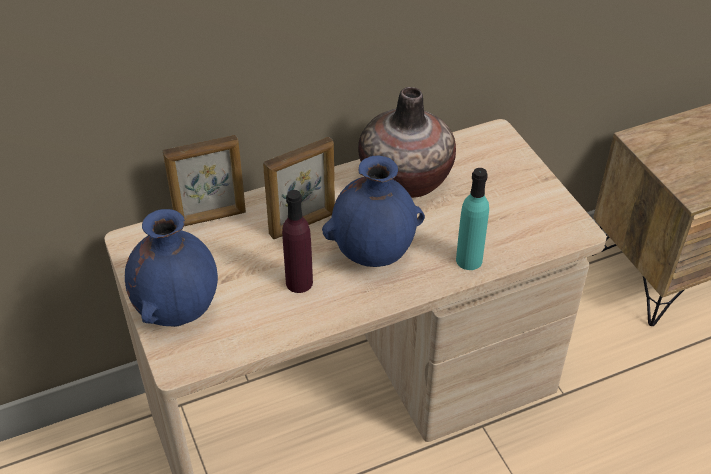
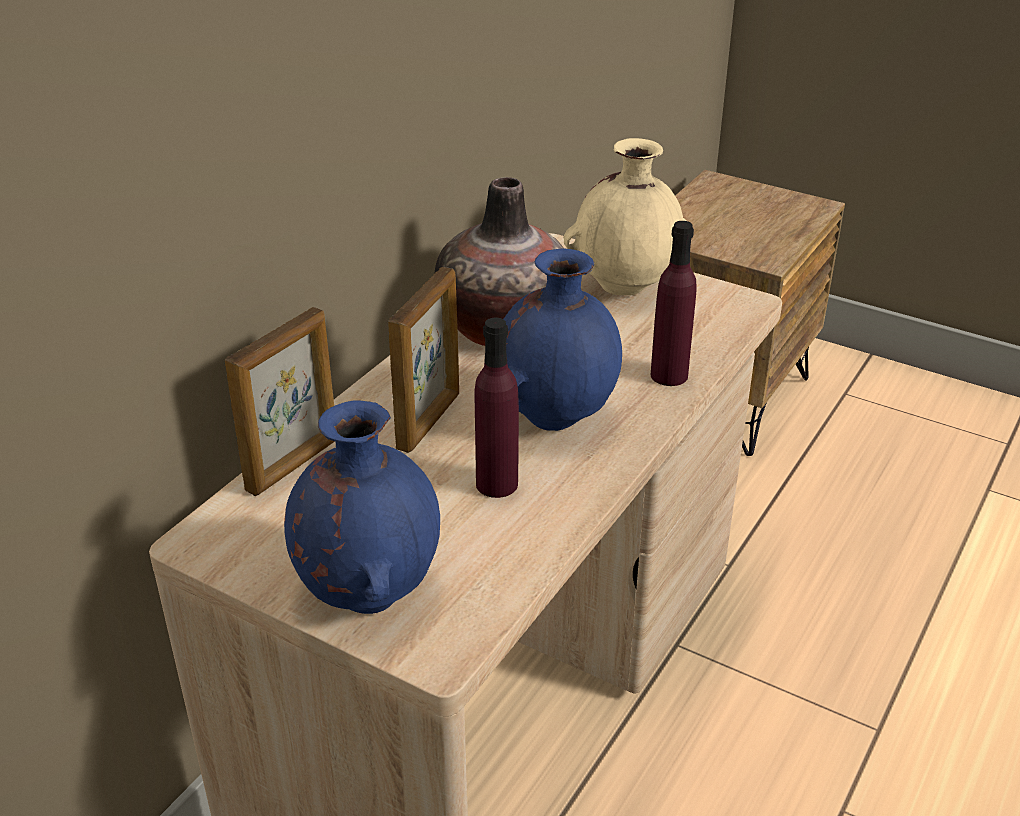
camera: 35 degrees left, 10 degrees down
turquoise bottle [456,168,489,270] -> purple bottle [651,221,697,386]
none -> beige vase [563,138,686,296]

